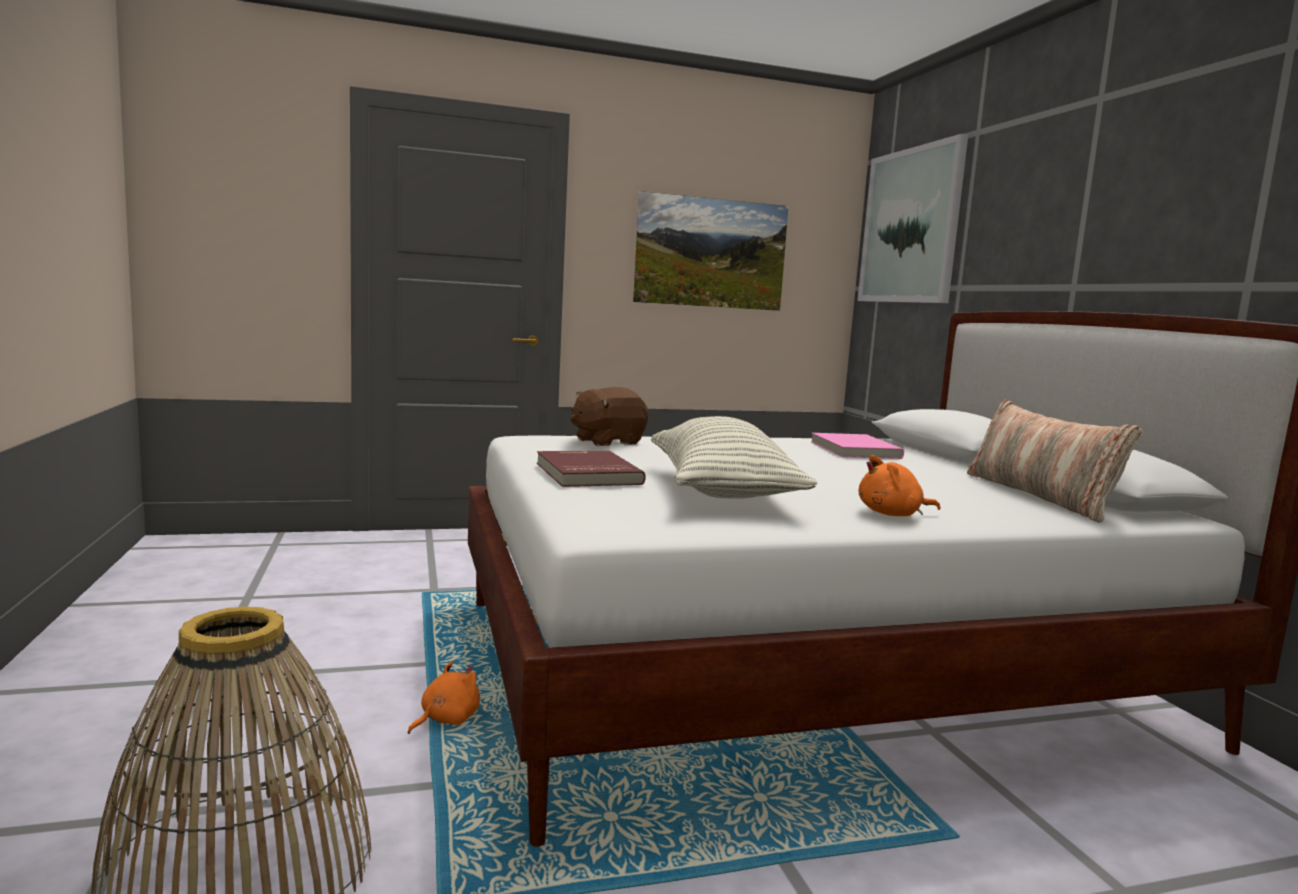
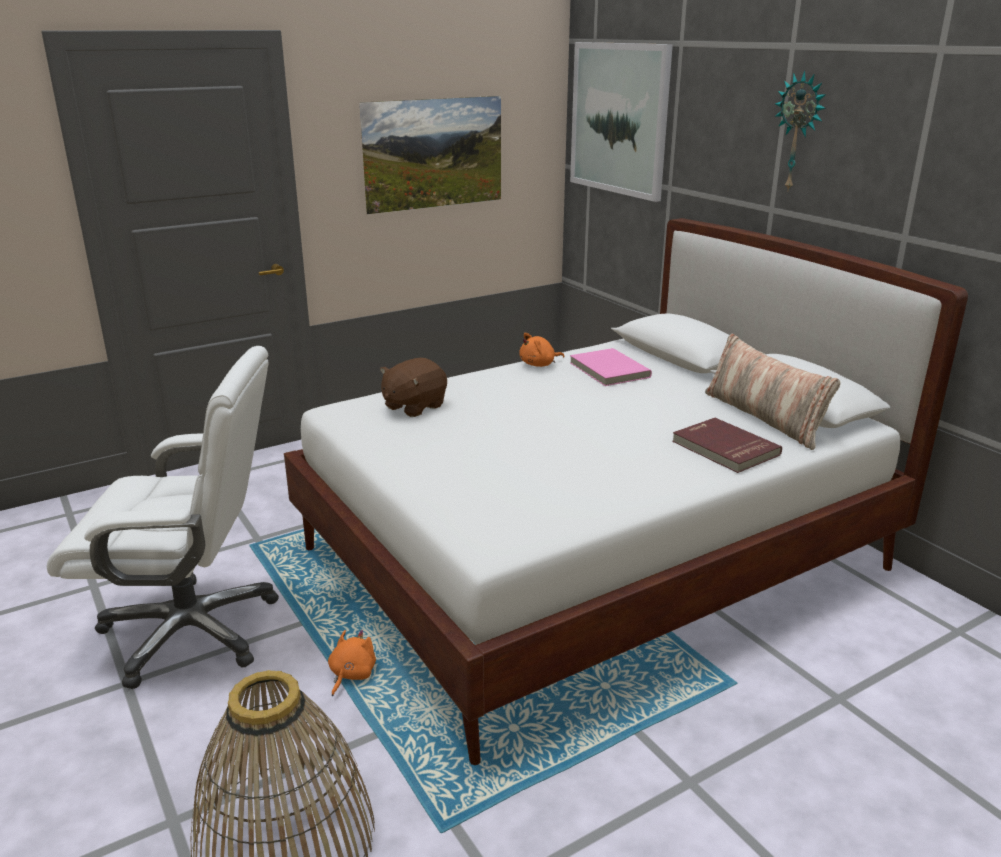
camera: 15 degrees left, 15 degrees up
red book [537,451,646,487] -> red book moved to [672,418,782,473]
pillow [651,416,817,499] -> none
orange plush toy [859,455,941,516] -> orange plush toy moved to [519,333,565,367]
none -> white office chair [47,346,279,689]
none -> wall clock [775,71,826,192]

